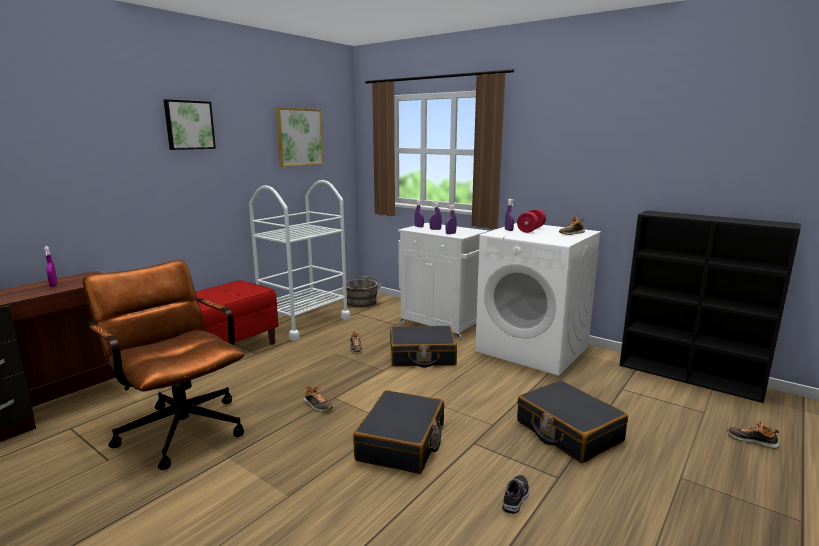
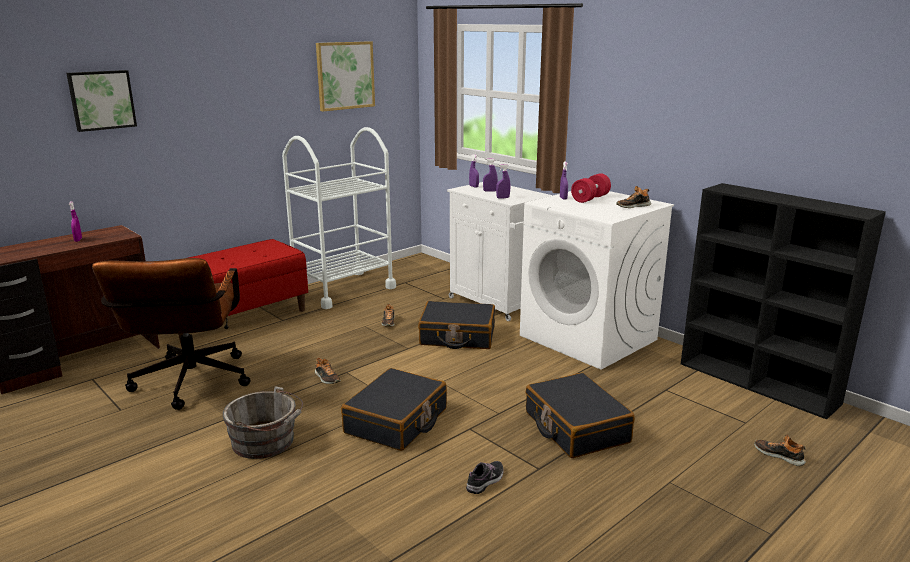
camera: 10 degrees right, 5 degrees up
brown office chair [83,260,245,470] -> brown office chair turned 150 degrees counterclockwise [92,258,250,410]
picture [164,99,216,150] -> picture moved to [67,70,137,132]
grey bucket [346,276,382,307] -> grey bucket moved to [223,386,303,459]

